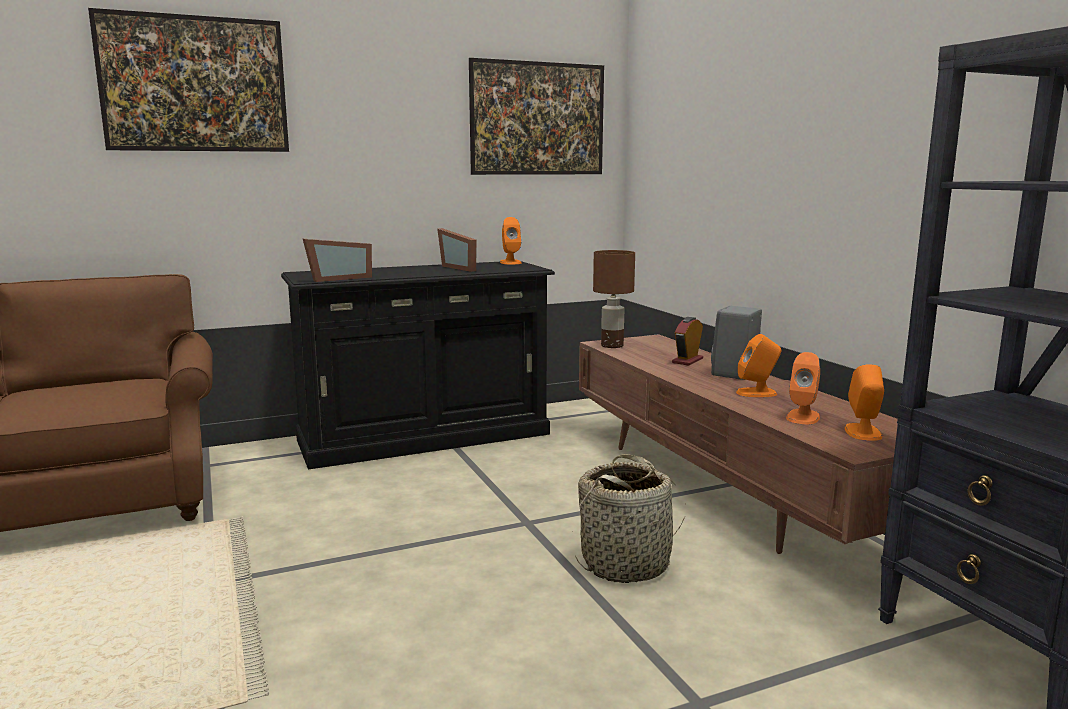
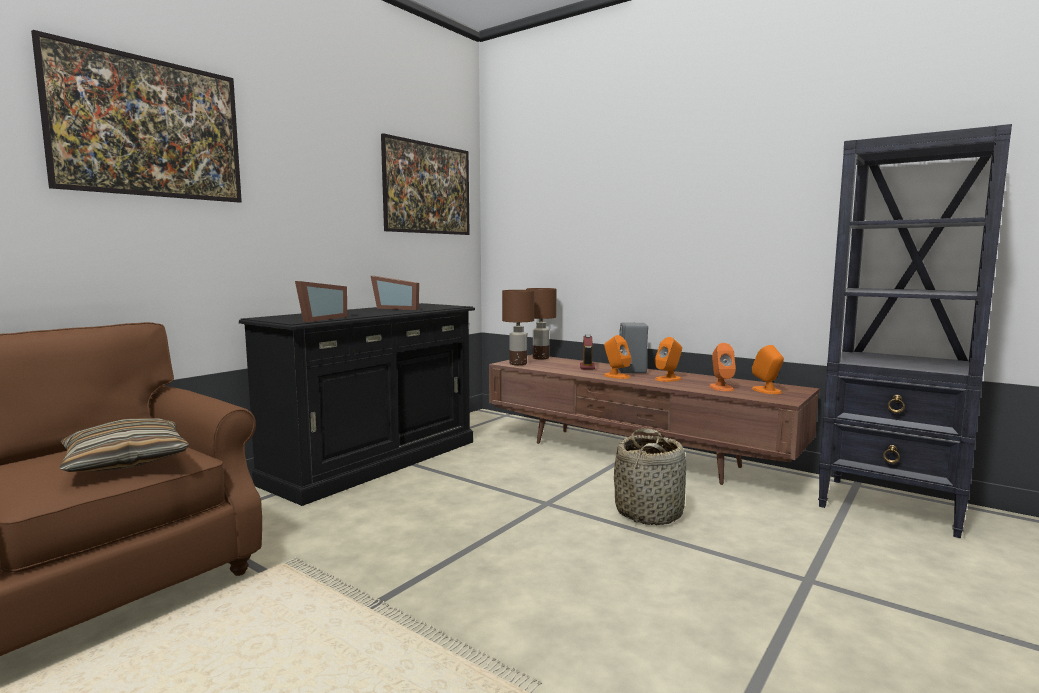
camera: 30 degrees left, 5 degrees down
orange speaker [500,217,522,265] -> orange speaker moved to [603,335,631,379]
none -> pillow [60,418,189,472]
none -> brown table lamp [526,288,556,359]

